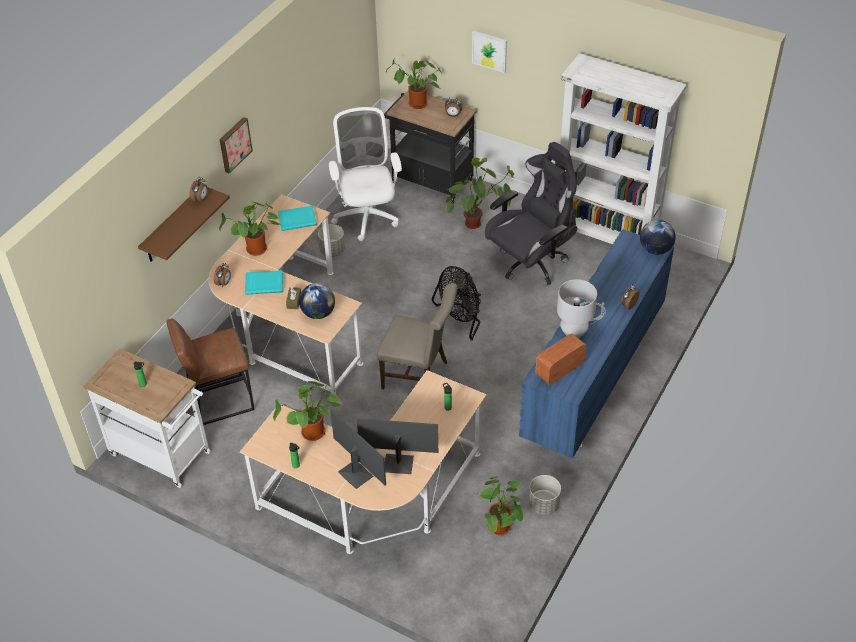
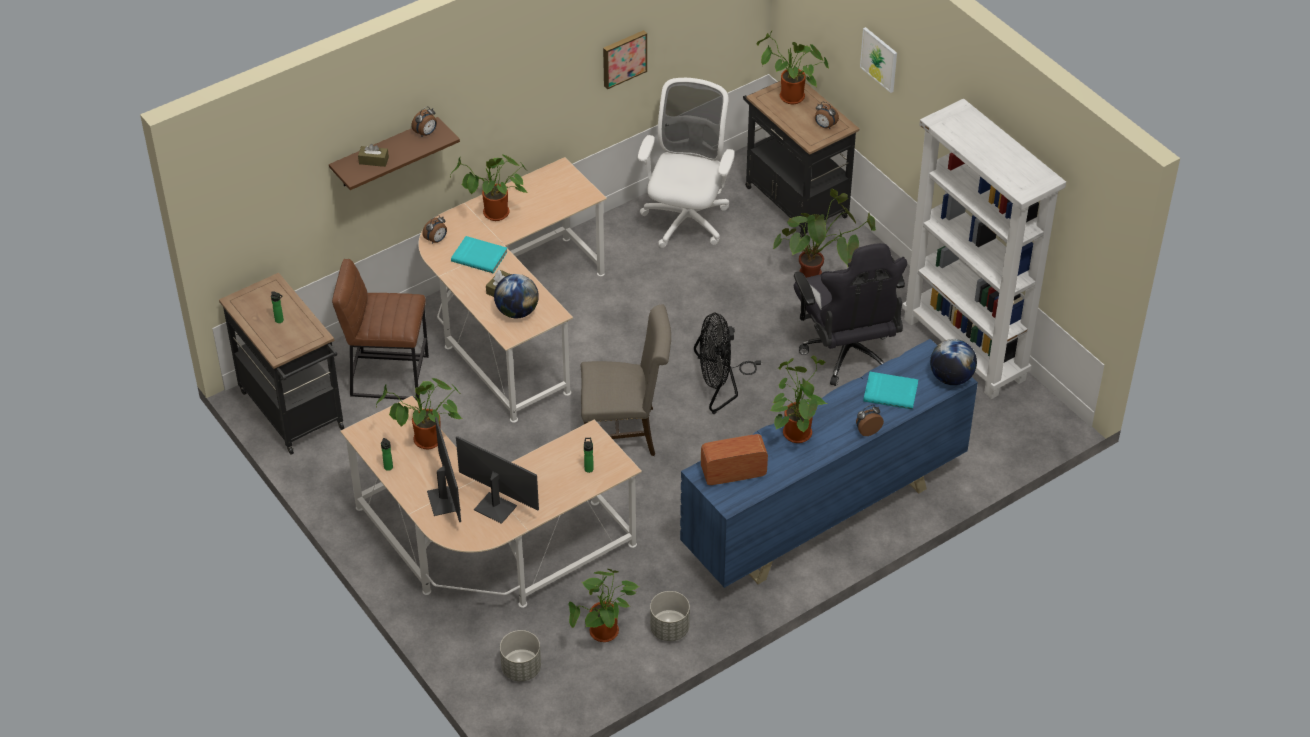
camera: 25 degrees right, 0 degrees up
white cart [83,349,211,488] -> black cart [219,273,344,455]
picture [220,117,253,174] -> picture moved to [603,30,647,89]
turquoise book [278,206,317,231] -> turquoise book moved to [863,372,918,410]
grey planter [318,224,345,257] -> grey planter moved to [500,630,541,682]
beige chair [377,283,458,389] -> beige chair turned 45 degrees counterclockwise [580,305,671,456]
black office chair [485,142,577,286] -> black office chair turned 90 degrees clockwise [794,243,907,386]
grey table lamp [557,279,606,338] -> potted plant [770,356,827,443]
none -> brown tissue box [358,144,389,167]

